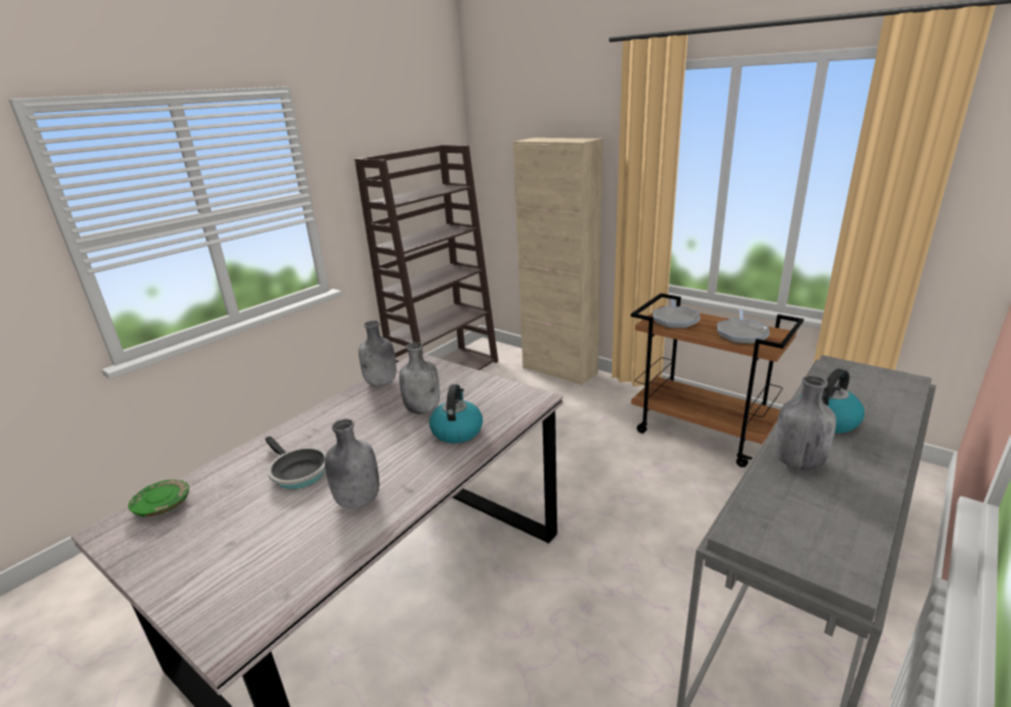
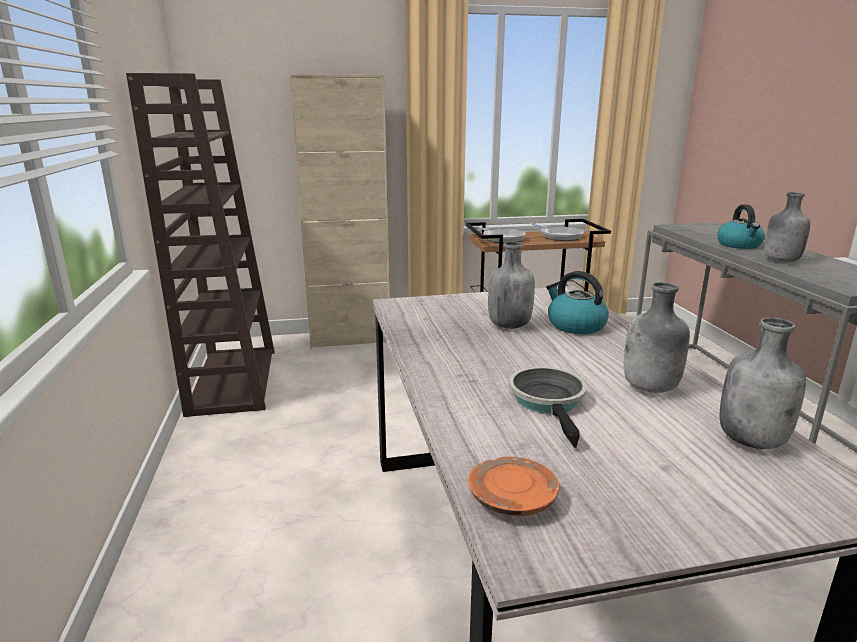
camera: 50 degrees left, 5 degrees down
green plate [128,479,189,517] -> orange plate [468,457,560,516]
frying pan [265,436,326,489] -> frying pan turned 90 degrees counterclockwise [509,367,587,448]
grey bottle [358,320,396,386] -> grey bottle moved to [719,317,806,449]

